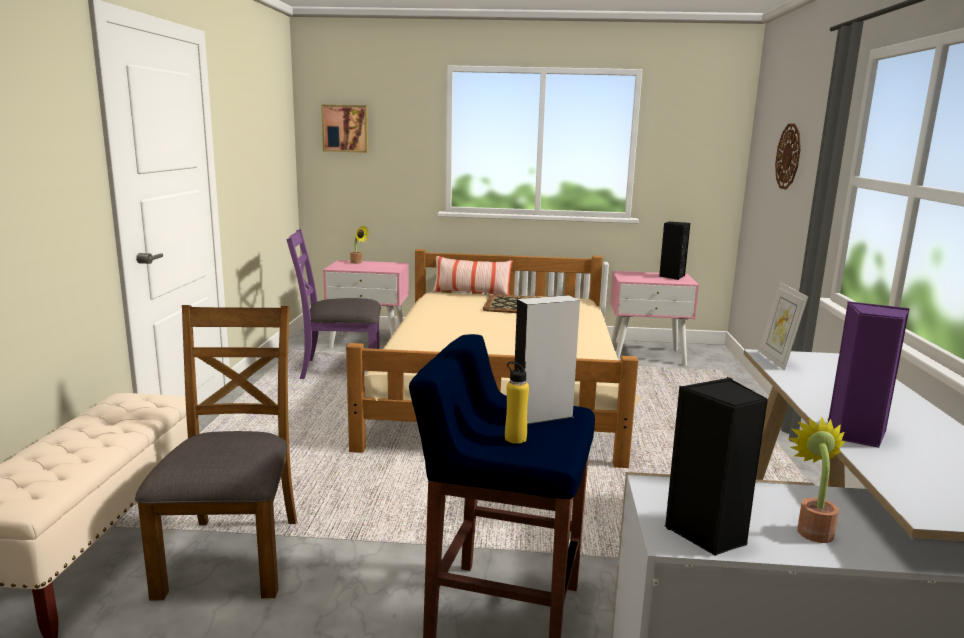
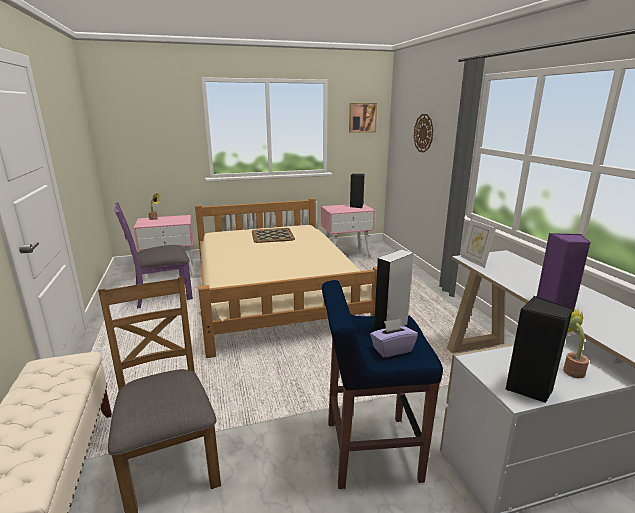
camera: 20 degrees left, 5 degrees up
picture [321,105,368,153] -> picture moved to [349,103,377,133]
pillow [432,256,513,295] -> none
yellow bottle [505,361,529,444] -> purple tissue box [370,318,418,357]

